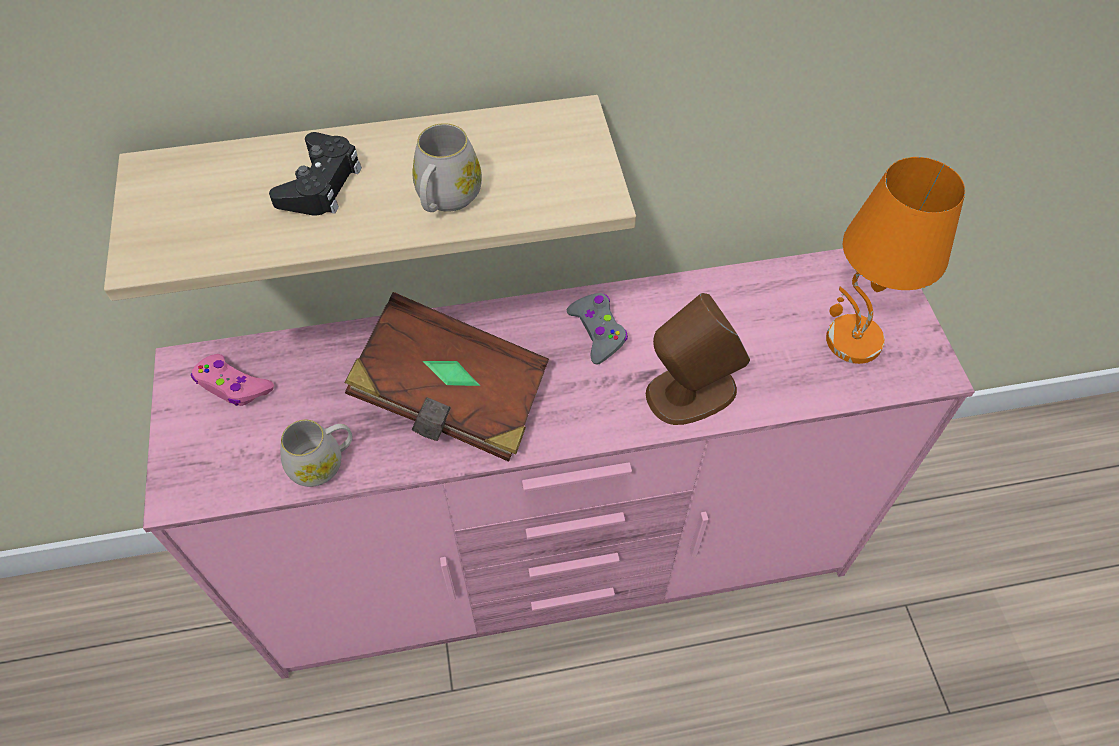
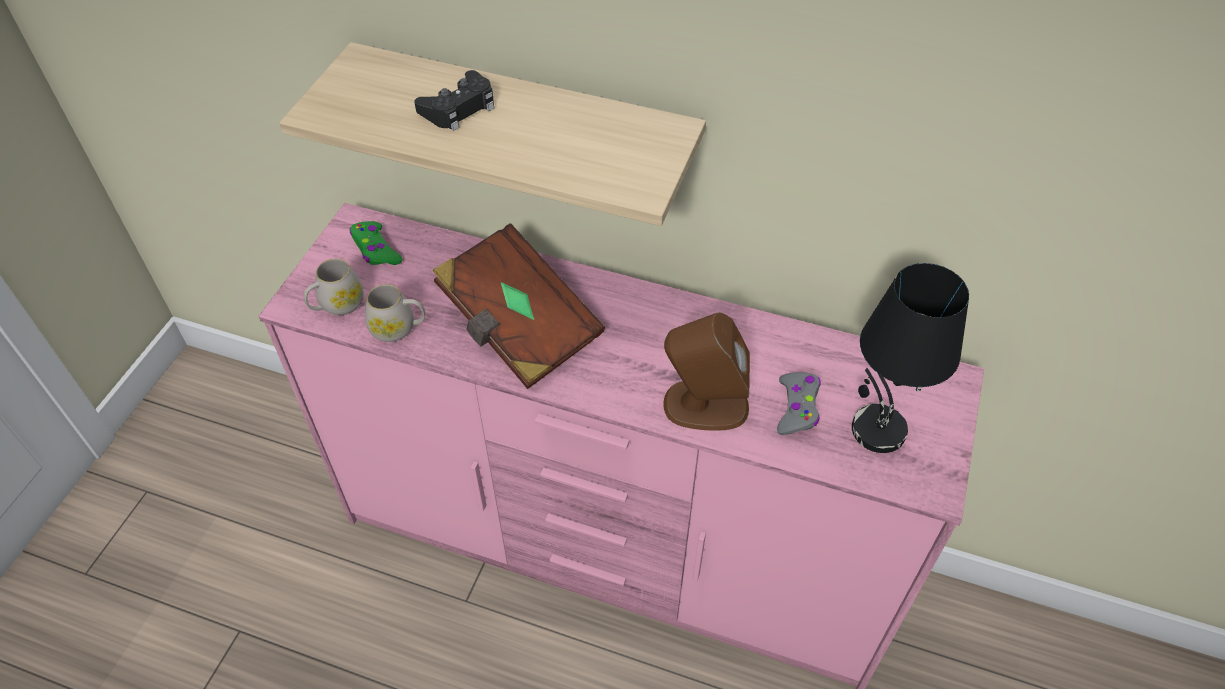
camera: 30 degrees right, 5 degrees down
pink game controller [191,354,274,406] -> green game controller [350,221,402,265]
white mug [413,123,482,212] -> white mug moved to [304,258,364,315]
grey game controller [567,293,628,365] -> grey game controller moved to [777,372,821,435]
orange table lamp [826,157,965,364] -> black table lamp [852,263,969,453]

